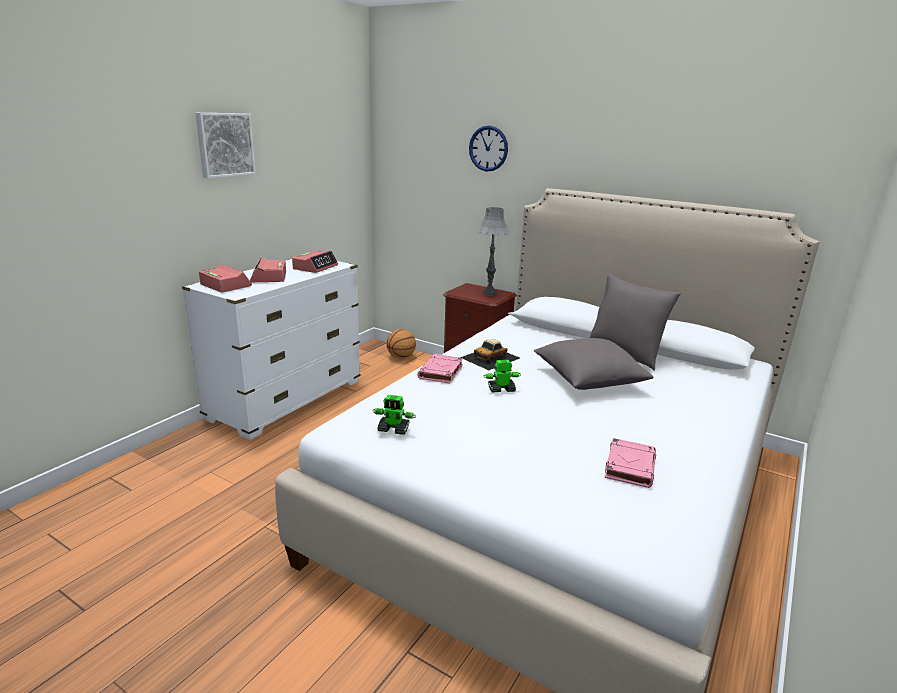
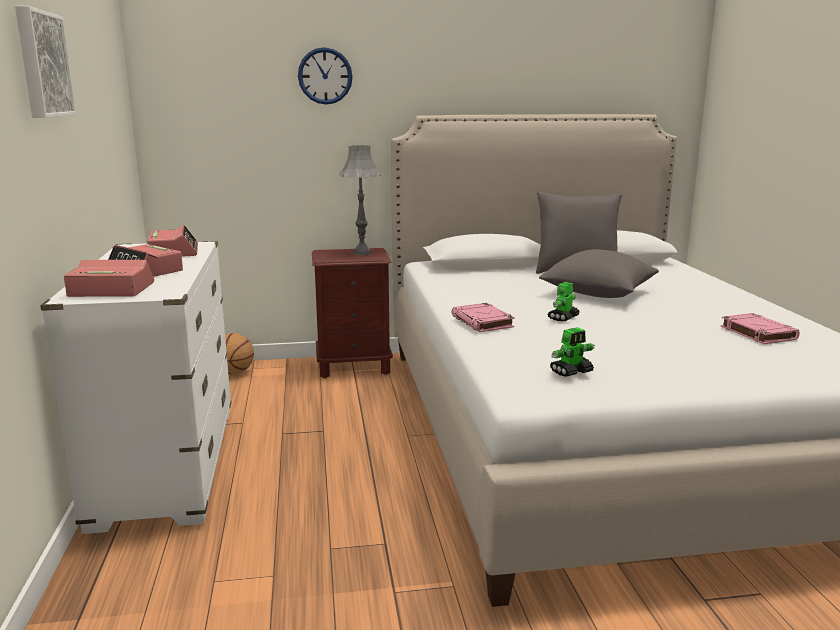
camera: 40 degrees left, 5 degrees down
toy car [460,339,520,370] -> none

